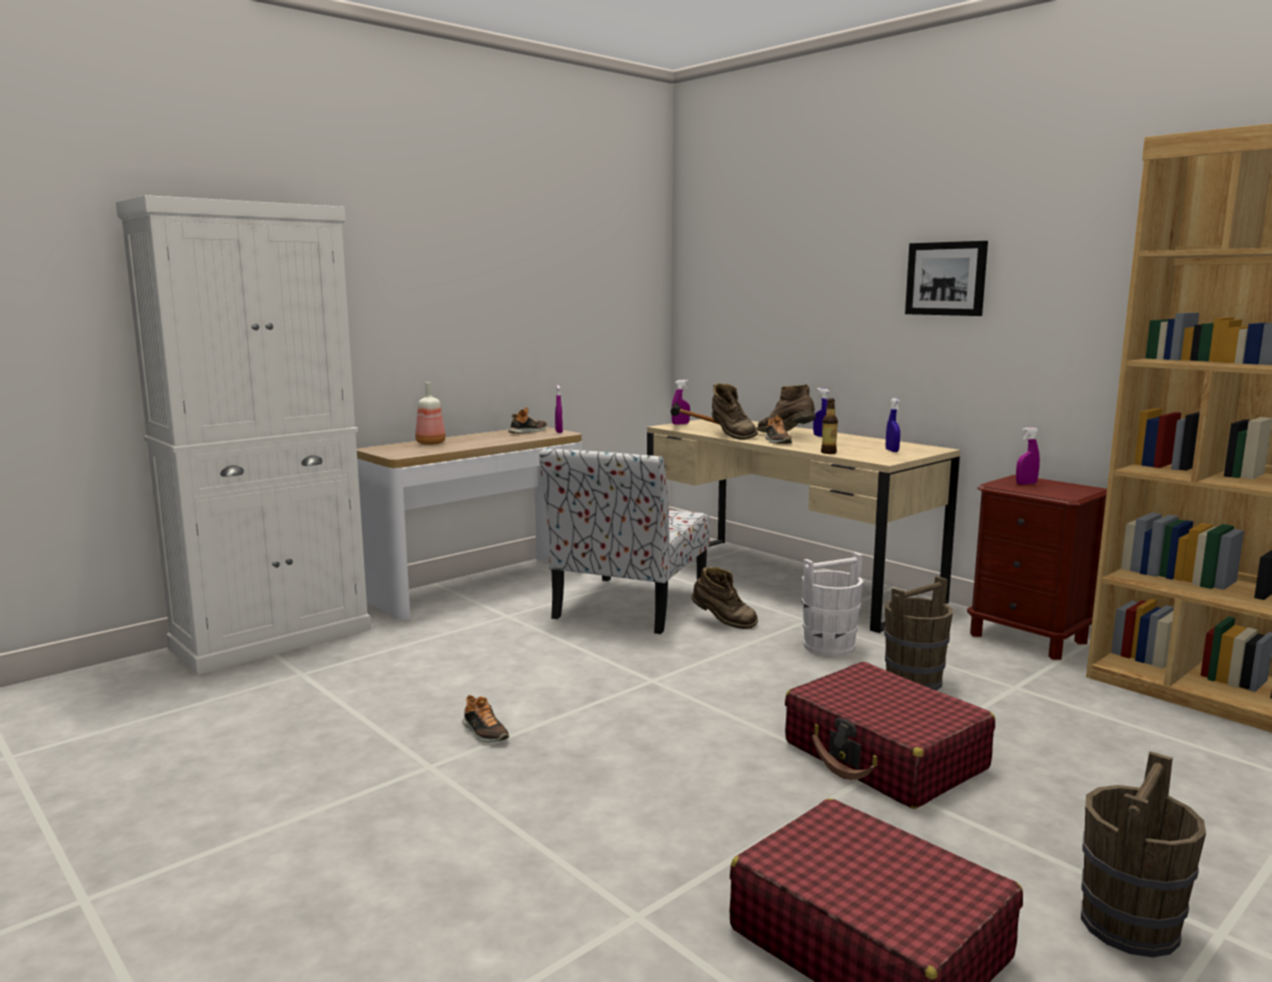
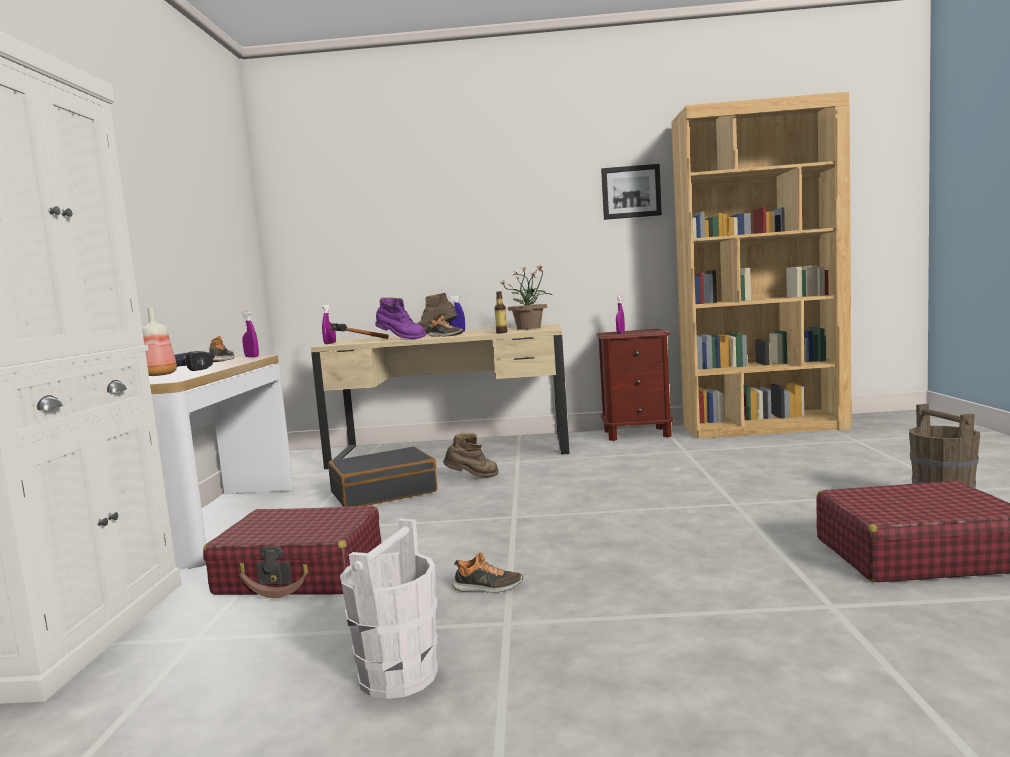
camera: 45 degrees left, 5 degrees down
chair [539,448,710,634] -> black suitcase [328,446,437,507]
brown boot [712,383,758,440] -> purple boot [375,297,426,339]
red suitcase [785,662,995,809] -> red suitcase moved to [203,506,381,598]
white bucket [802,552,863,656] -> white bucket moved to [340,519,438,699]
brown bucket [884,576,953,691] -> none
blue spray bottle [886,398,900,452] -> potted plant [502,265,552,330]
picture [905,241,988,316] -> picture moved to [601,164,662,220]
none -> power drill [174,351,215,371]

